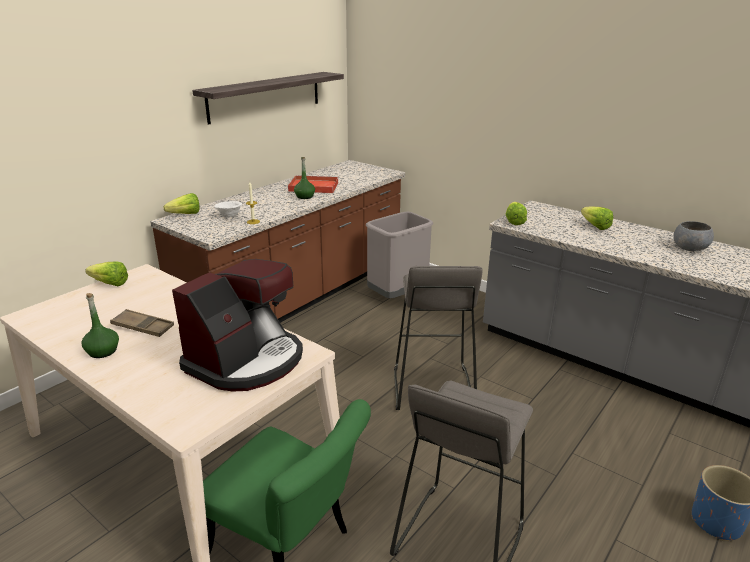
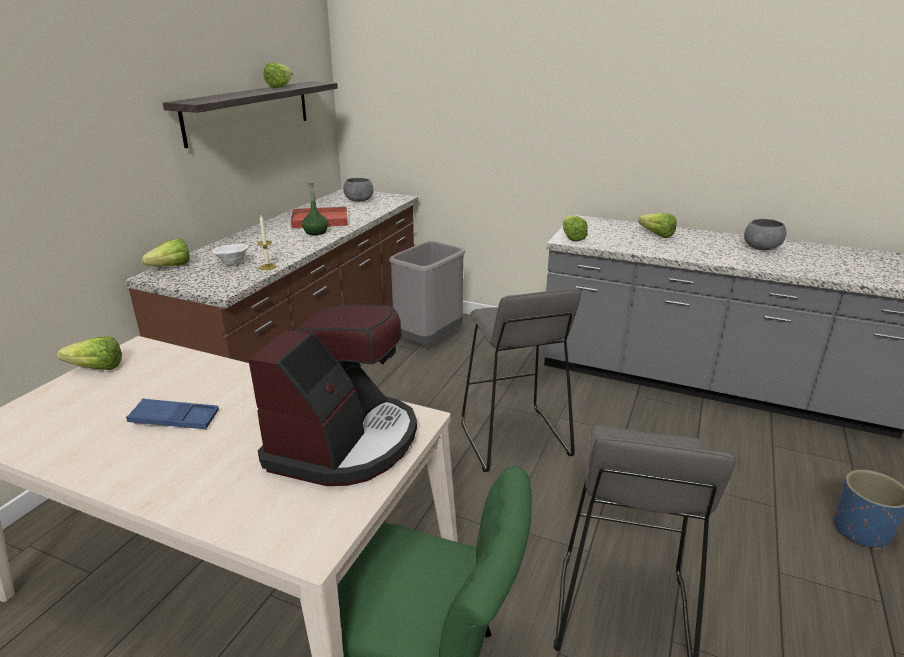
camera: 15 degrees left, 0 degrees up
green bottle [81,293,119,358] -> none
brown tray [110,309,174,337] -> blue tray [126,399,219,429]
none -> lettuce [264,62,293,88]
none -> grey bowl [343,178,374,202]

